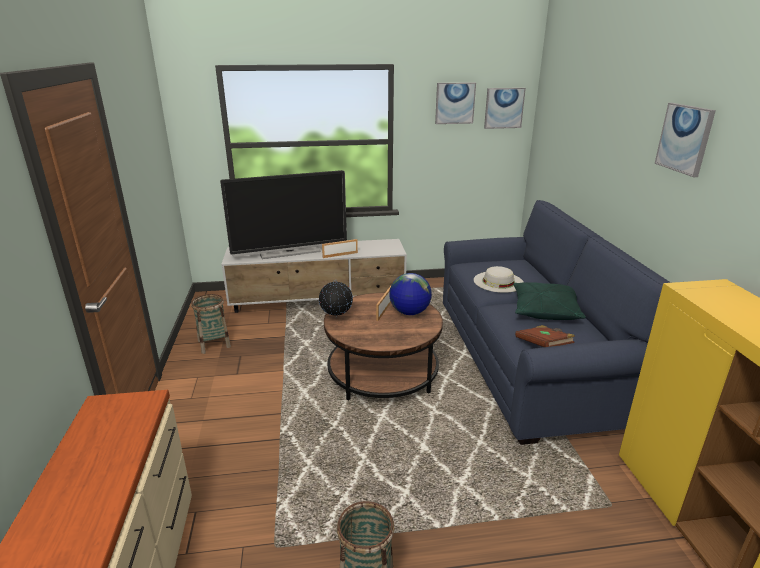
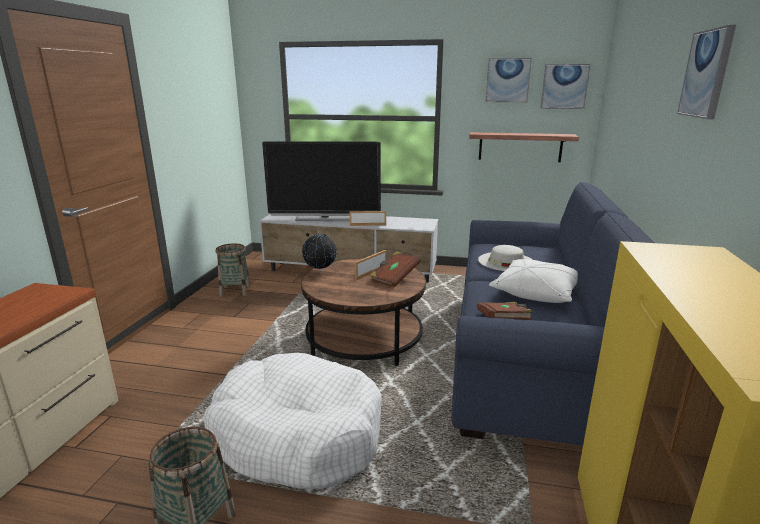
camera: 20 degrees right, 5 degrees down
globe [389,273,432,315] -> brown book [370,251,421,287]
green pillow [513,282,586,320] -> white pillow [489,259,578,303]
none -> white dog bed [204,353,382,489]
none -> shelf [469,132,579,162]

